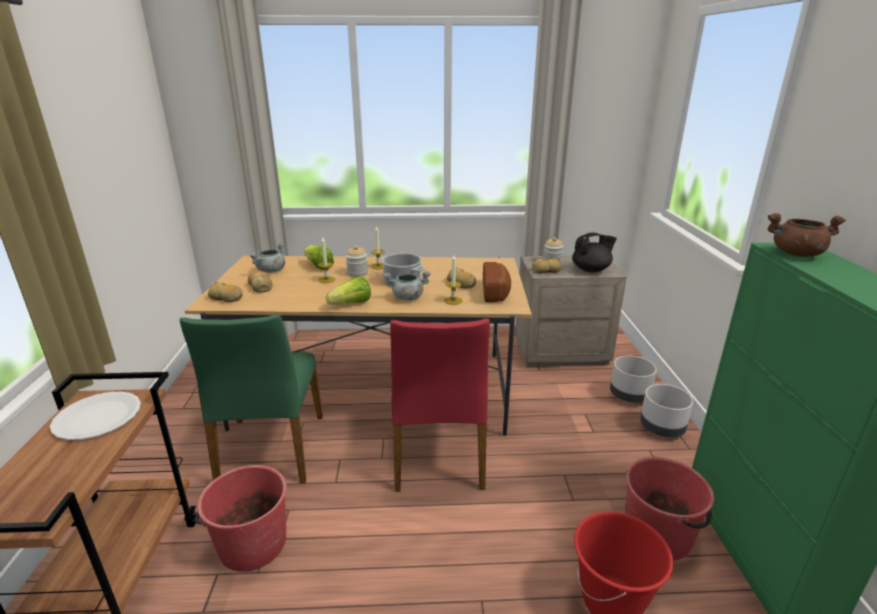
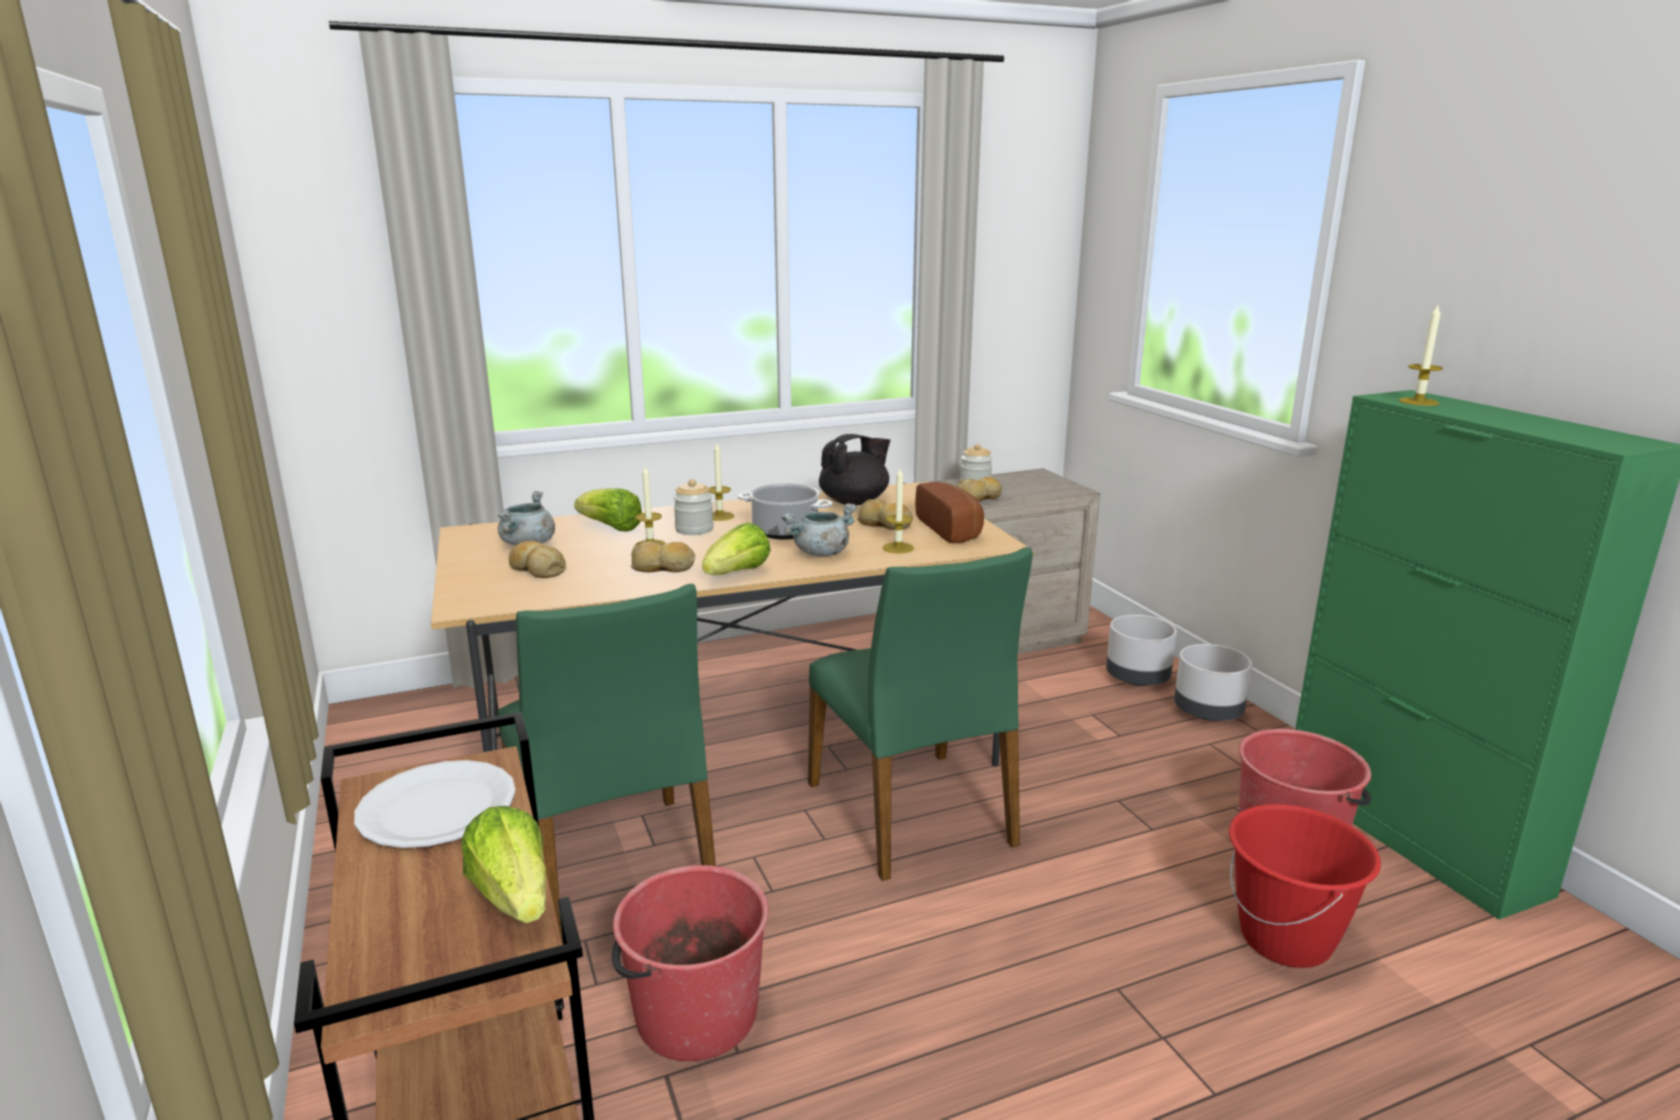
camera: 20 degrees left, 5 degrees down
bread [208,282,243,302] -> bread moved to [631,541,695,572]
red chair [390,318,490,492] -> green chair [808,547,1033,881]
black teapot [572,233,617,273] -> black teapot moved to [819,434,891,505]
brown cooking pot [767,213,846,257] -> candle [1399,305,1443,406]
none -> lettuce [462,806,546,923]

